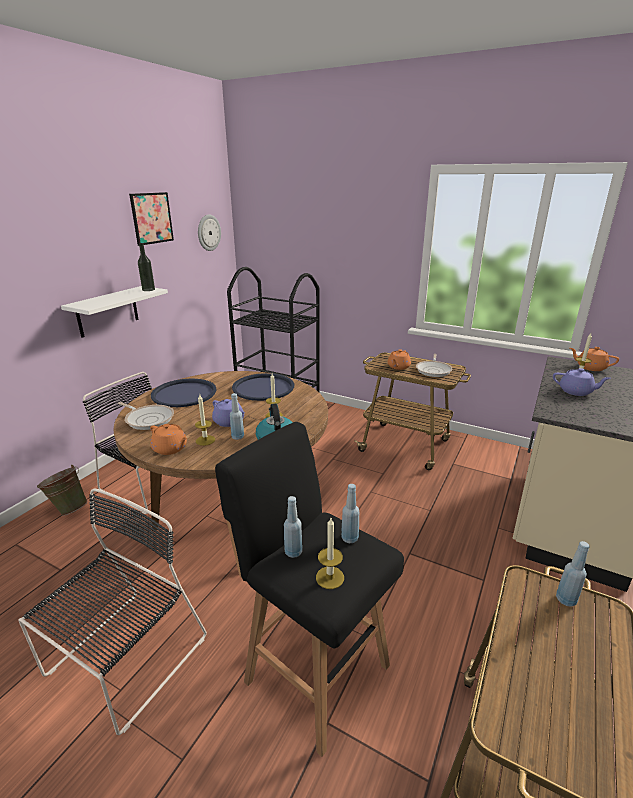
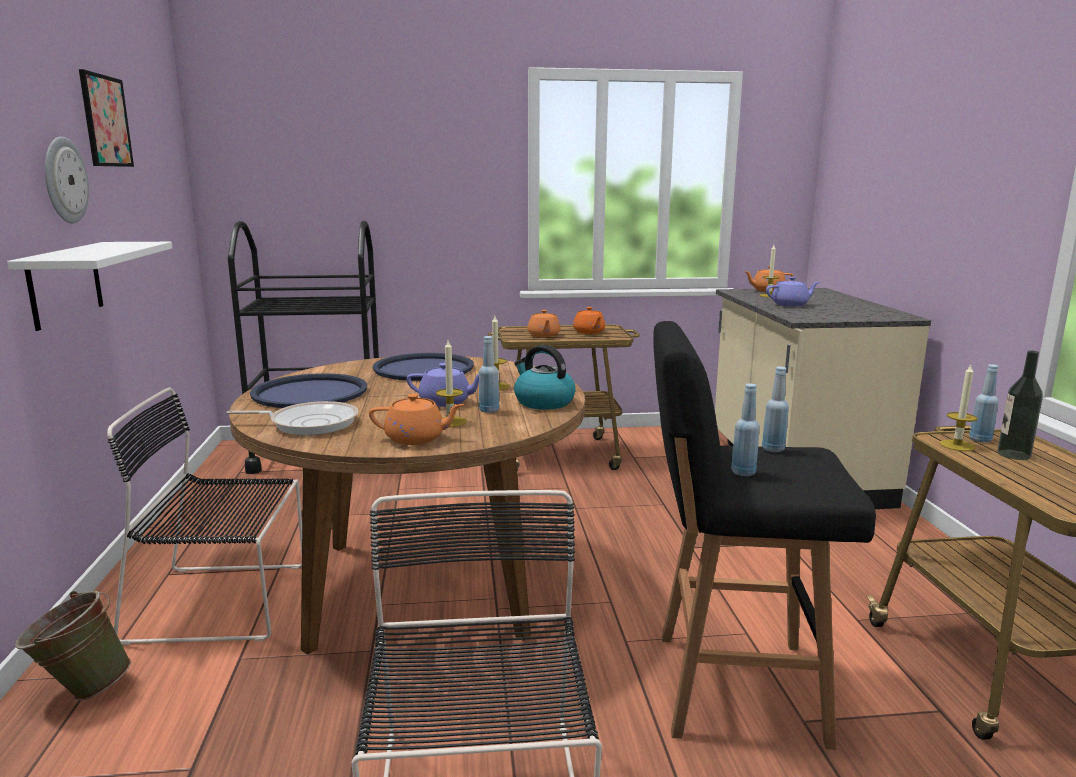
camera: 35 degrees left, 10 degrees down
bottle [138,243,155,291] -> bottle moved to [997,351,1043,460]
wall clock [198,214,221,251] -> wall clock moved to [45,137,89,223]
candle [316,518,344,589] -> candle moved to [940,365,977,451]
frying pan [416,354,452,377] -> orange teapot [573,307,605,334]

